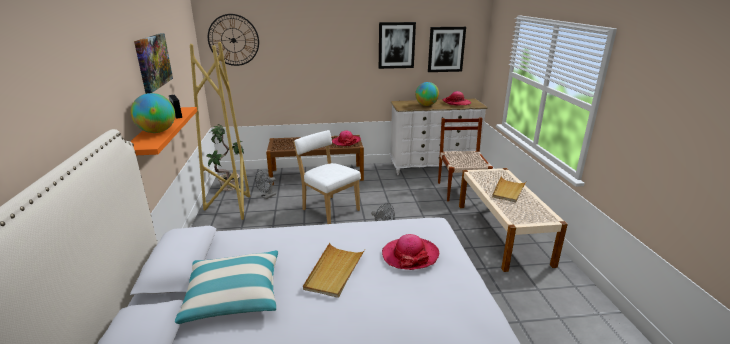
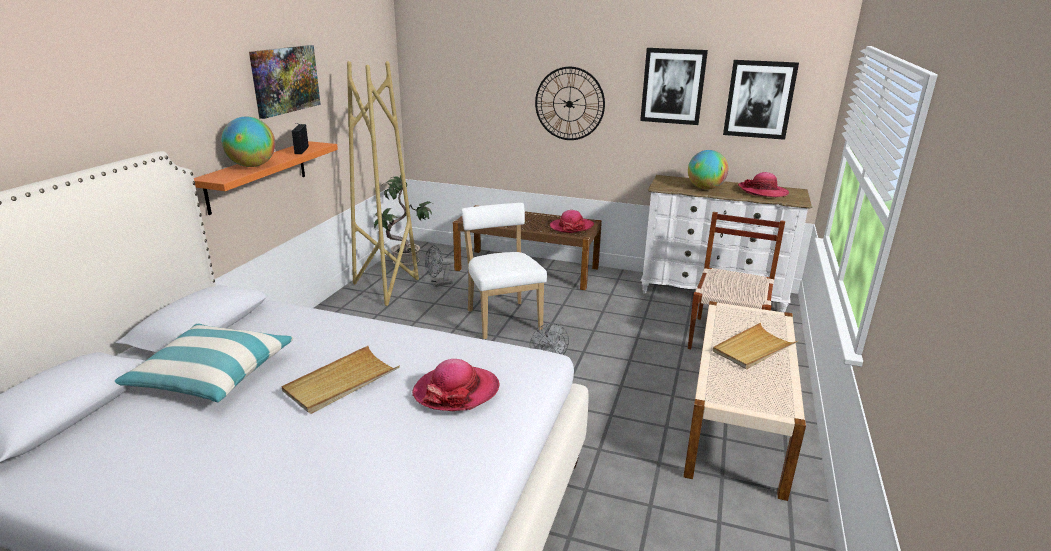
camera: 25 degrees right, 0 degrees up
wall clock [208,14,259,66] -> wall clock moved to [535,67,605,140]

